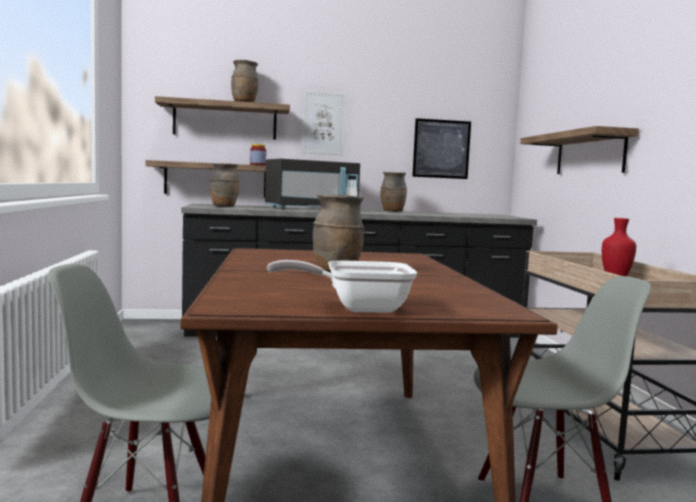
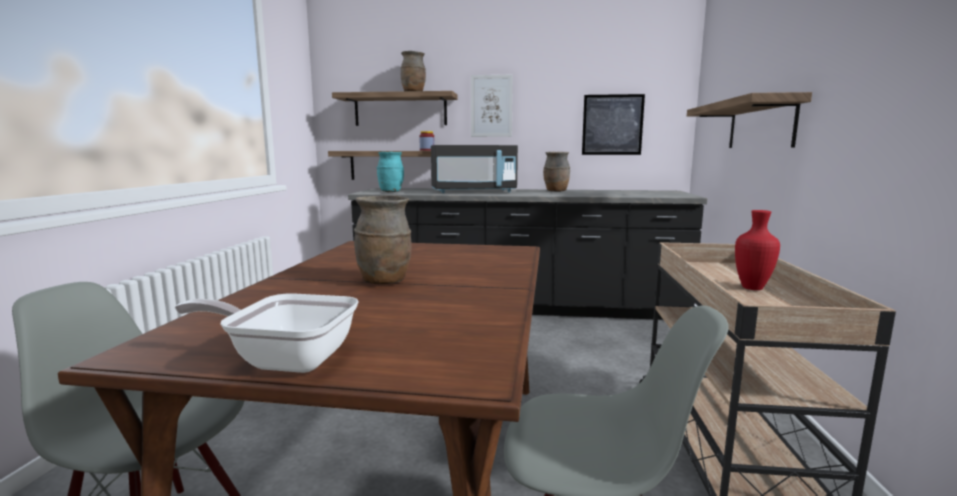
camera: 15 degrees right, 5 degrees up
brown vase [210,163,239,207] -> turquoise vase [377,152,404,192]

